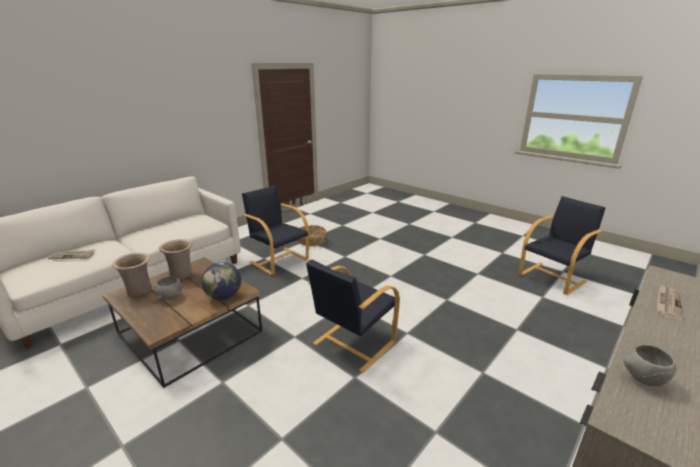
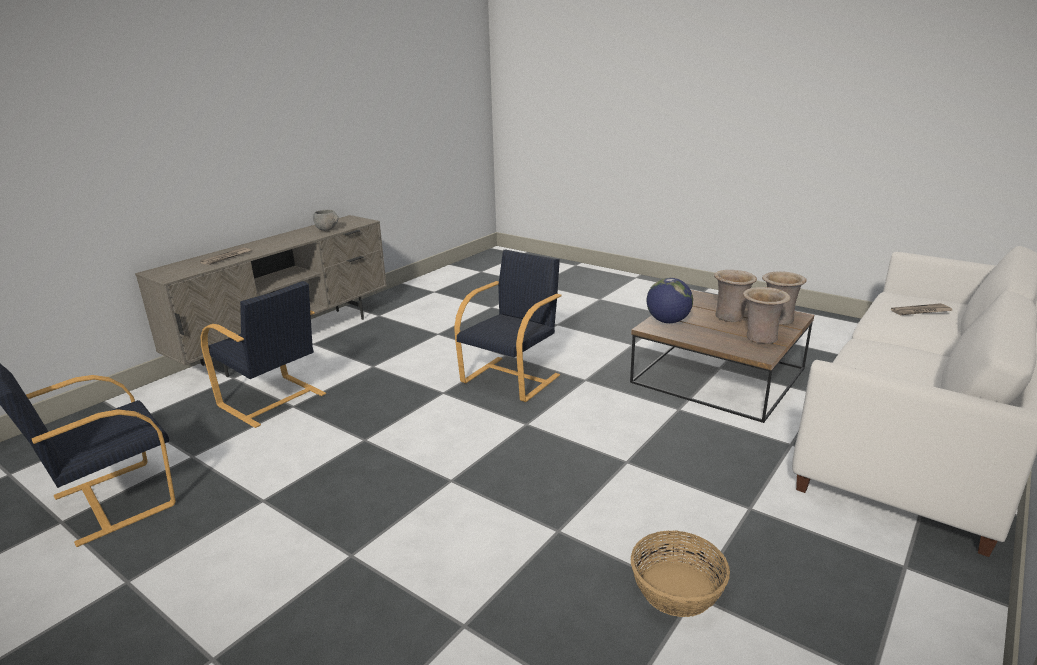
camera: 175 degrees right, 0 degrees up
grey bowl [154,276,182,301] -> beige vase [714,270,757,322]
black armchair [242,185,309,275] -> black armchair moved to [201,281,326,428]

